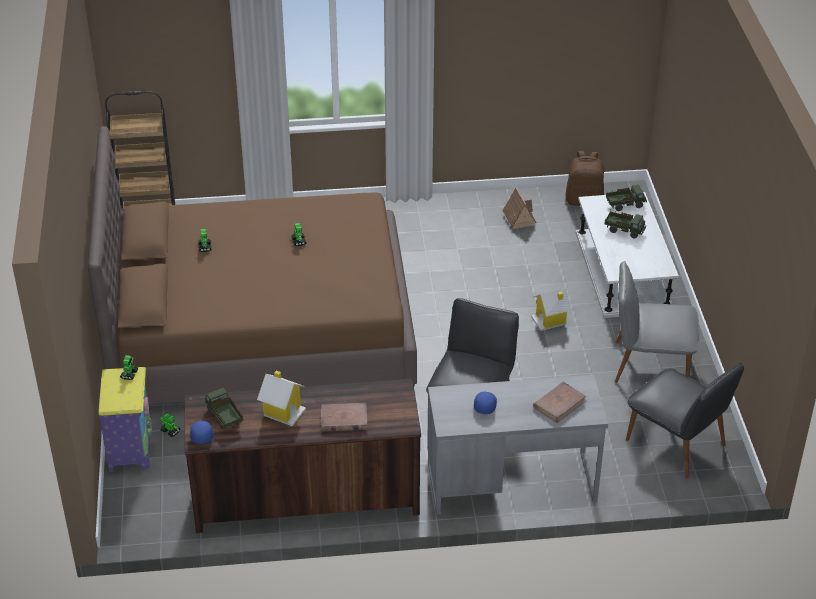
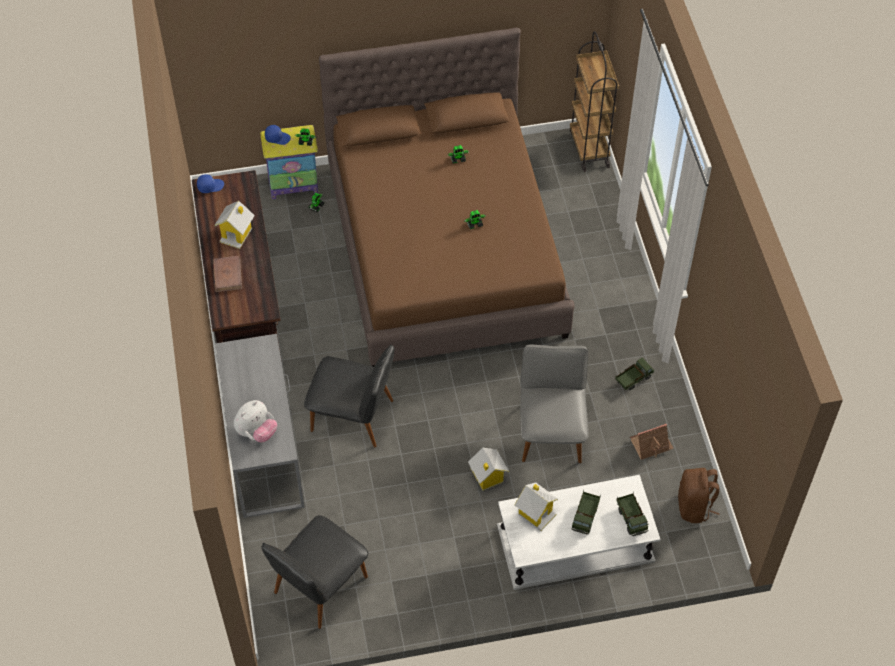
camera: 85 degrees right, 15 degrees up
toy truck [205,387,243,429] -> toy truck moved to [615,358,654,390]
blue cap [474,392,497,414] -> blue cap moved to [265,125,291,145]
brown book [533,382,587,423] -> plush toy [234,400,277,443]
grey chair [615,261,699,383] -> grey chair moved to [520,345,588,463]
none -> toy house [514,482,558,531]

